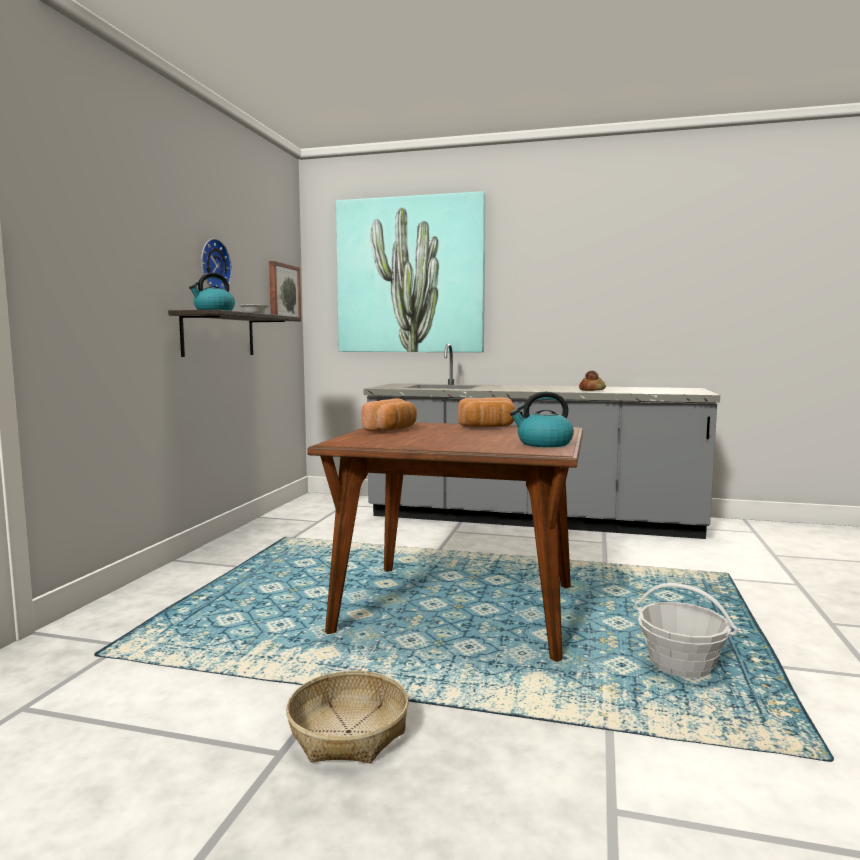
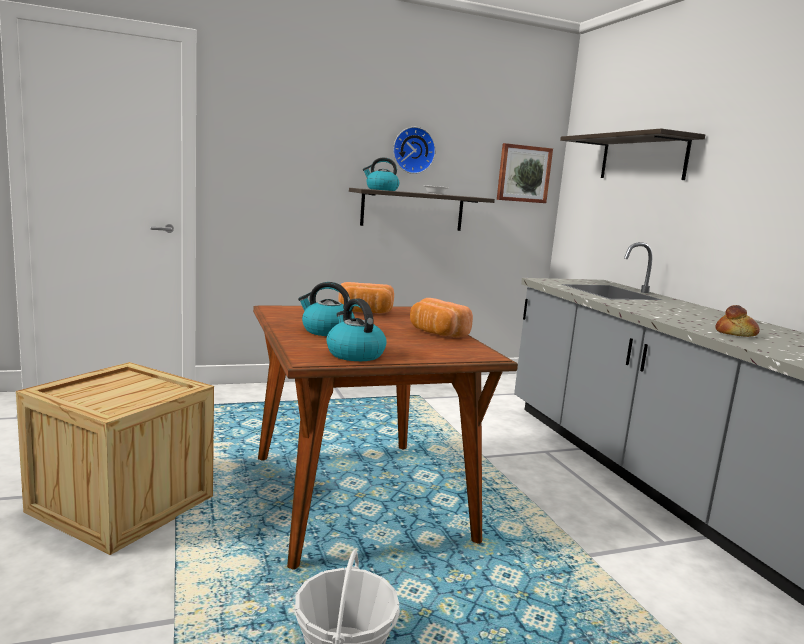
camera: 55 degrees right, 5 degrees up
basket [286,671,409,763] -> crate [16,362,214,555]
picture [336,191,486,352] -> shelf [560,128,705,180]
none -> kettle [298,282,355,336]

